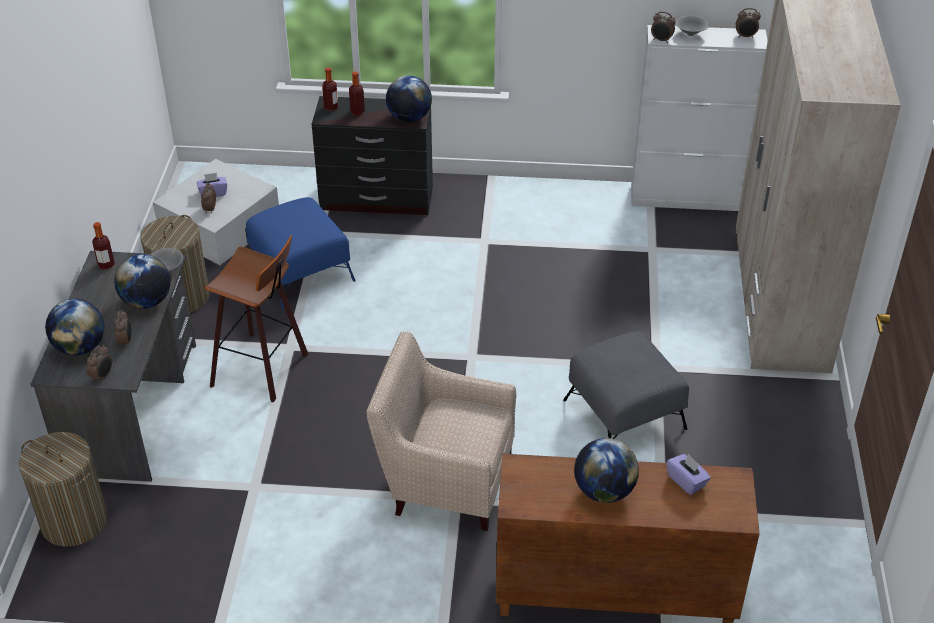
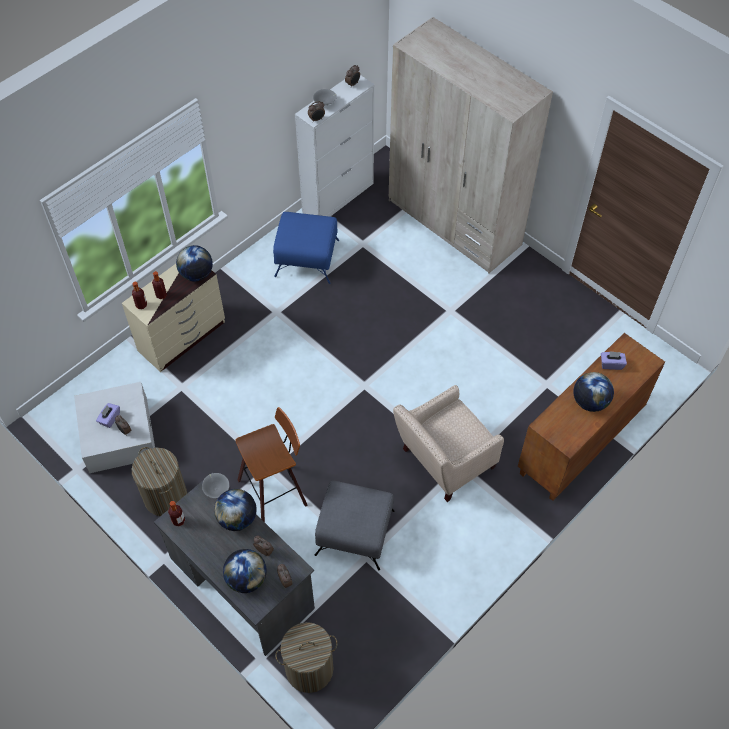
camera: 50 degrees left, 15 degrees up
blue ottoman [246,197,356,309] -> blue ottoman moved to [273,212,339,284]
black dresser [312,96,433,215] -> beige dresser [122,264,225,372]
grey ottoman [563,331,689,439] -> grey ottoman moved to [315,480,394,570]

